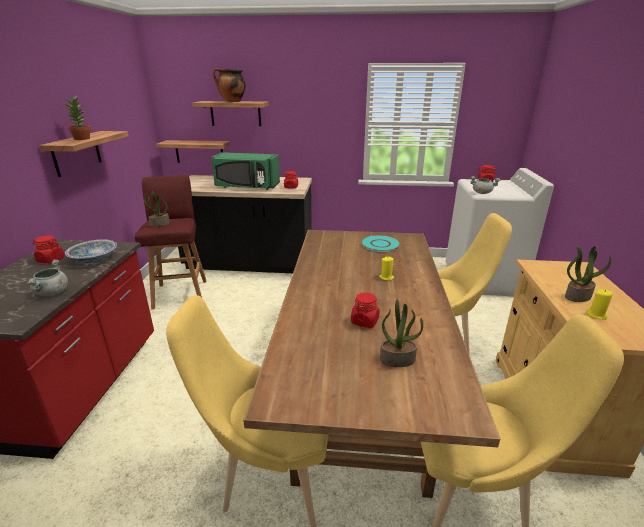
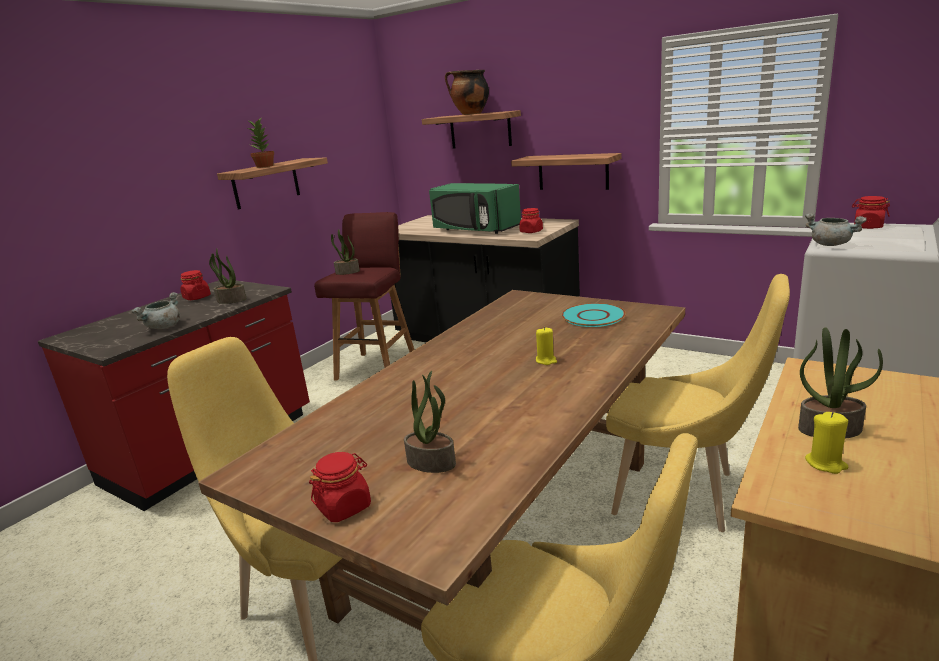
camera: 30 degrees right, 5 degrees down
bowl [65,239,117,263] -> potted plant [209,248,246,304]
shelf [156,140,230,163] -> shelf moved to [511,153,622,190]
red jar [351,292,379,328] -> red jar moved to [309,452,371,522]

